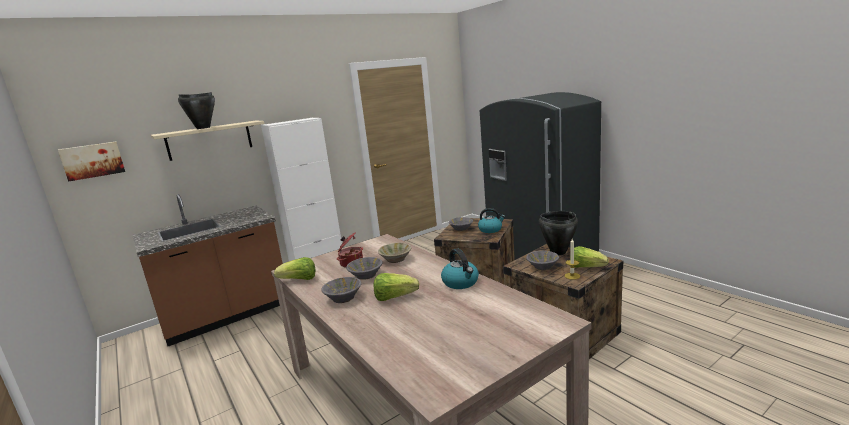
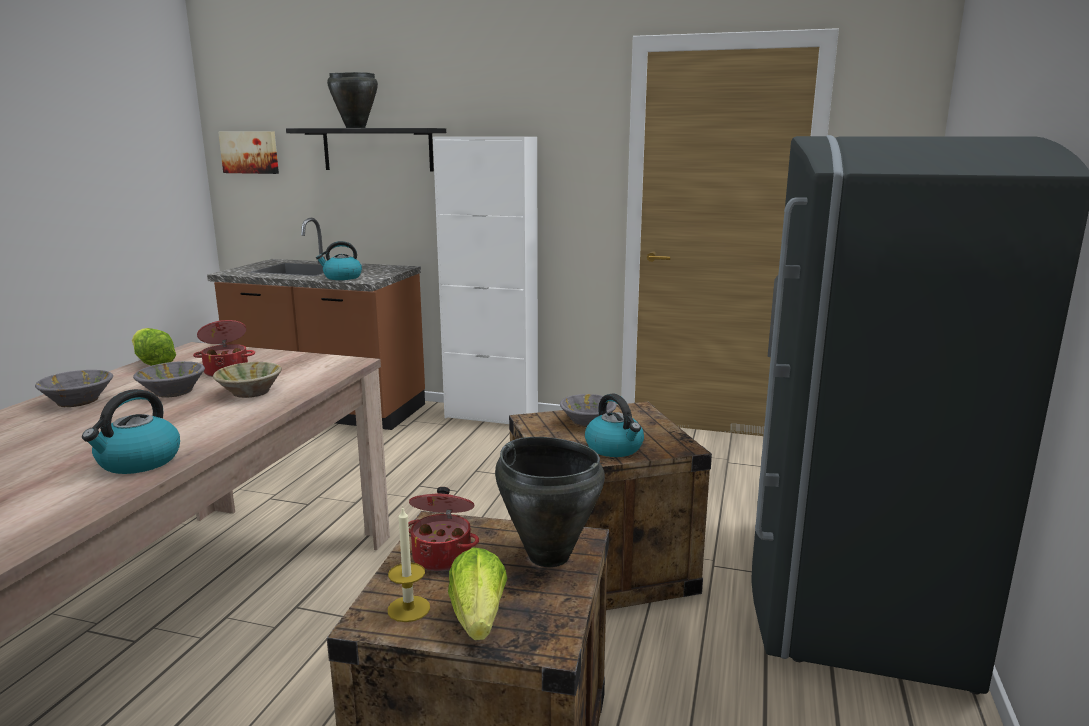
camera: 50 degrees right, 0 degrees up
beige shelf [151,120,264,161] -> black shelf [286,128,446,171]
lettuce [374,273,419,301] -> none
grey bowl [526,251,559,270] -> cooking pot [408,487,479,571]
none -> kettle [316,241,362,280]

